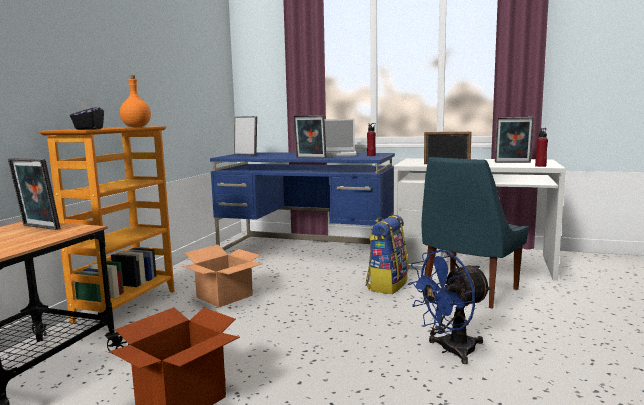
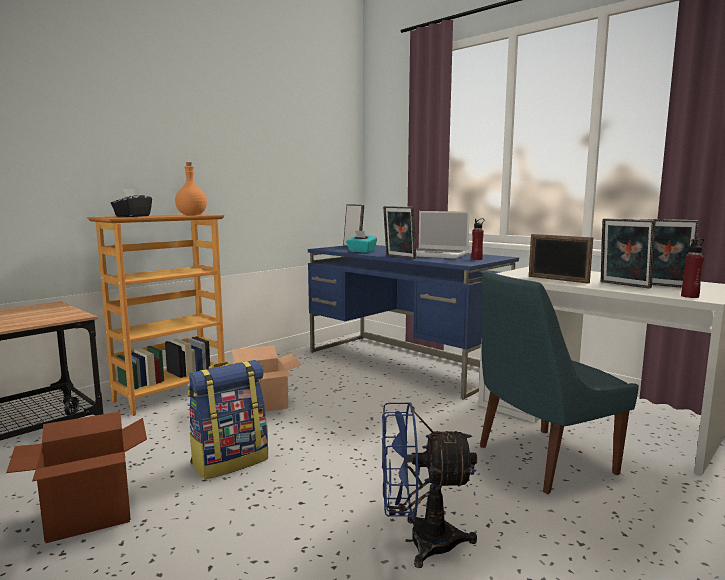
camera: 25 degrees right, 0 degrees up
picture frame [8,158,61,230] -> picture frame moved to [600,218,655,288]
backpack [366,215,408,294] -> backpack moved to [188,360,268,479]
none -> turquoise tissue box [346,230,377,253]

